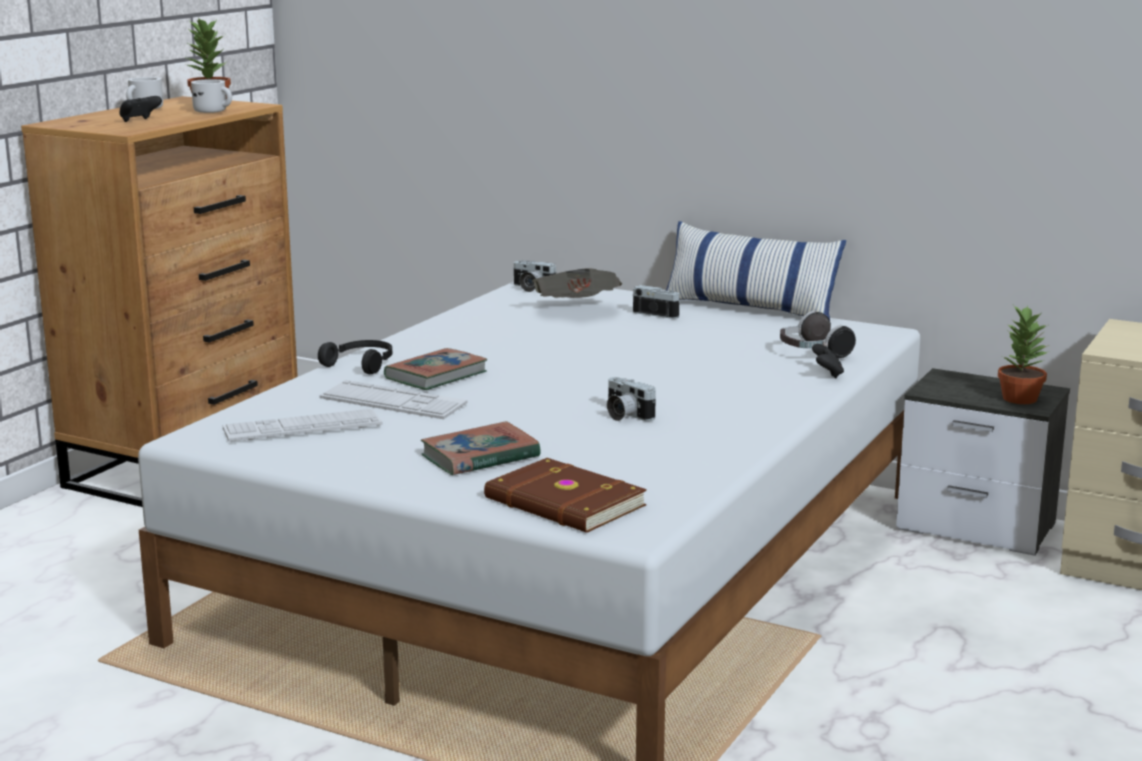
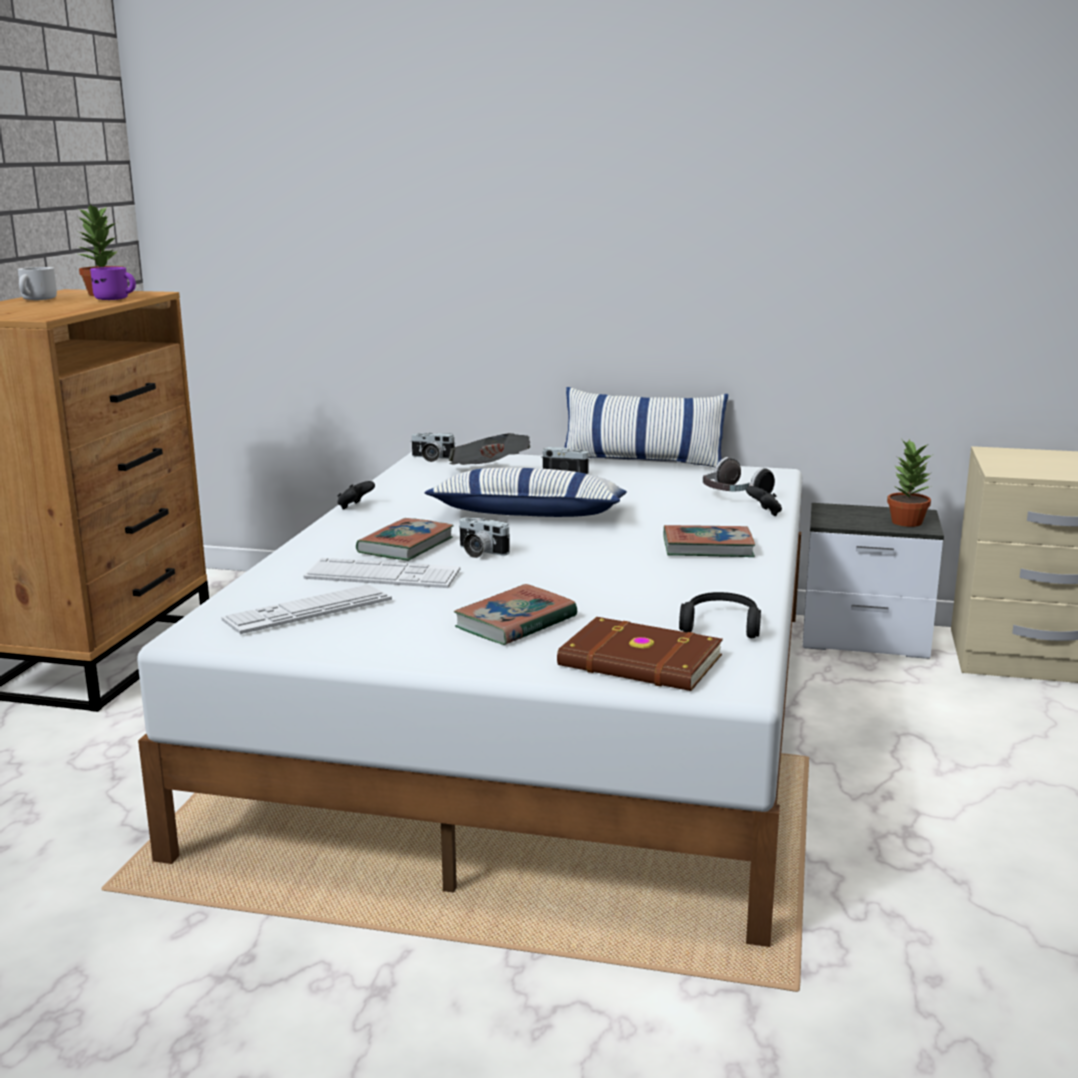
camera: 15 degrees left, 0 degrees up
black game controller [119,96,162,122] -> black game controller moved to [337,481,375,510]
white mug [191,80,232,113] -> purple mug [90,267,136,300]
black headphones [318,340,392,374] -> black headphones moved to [679,592,761,638]
camera [607,377,656,421] -> camera moved to [459,518,510,558]
none -> pillow [425,468,627,517]
none -> book [663,525,755,557]

